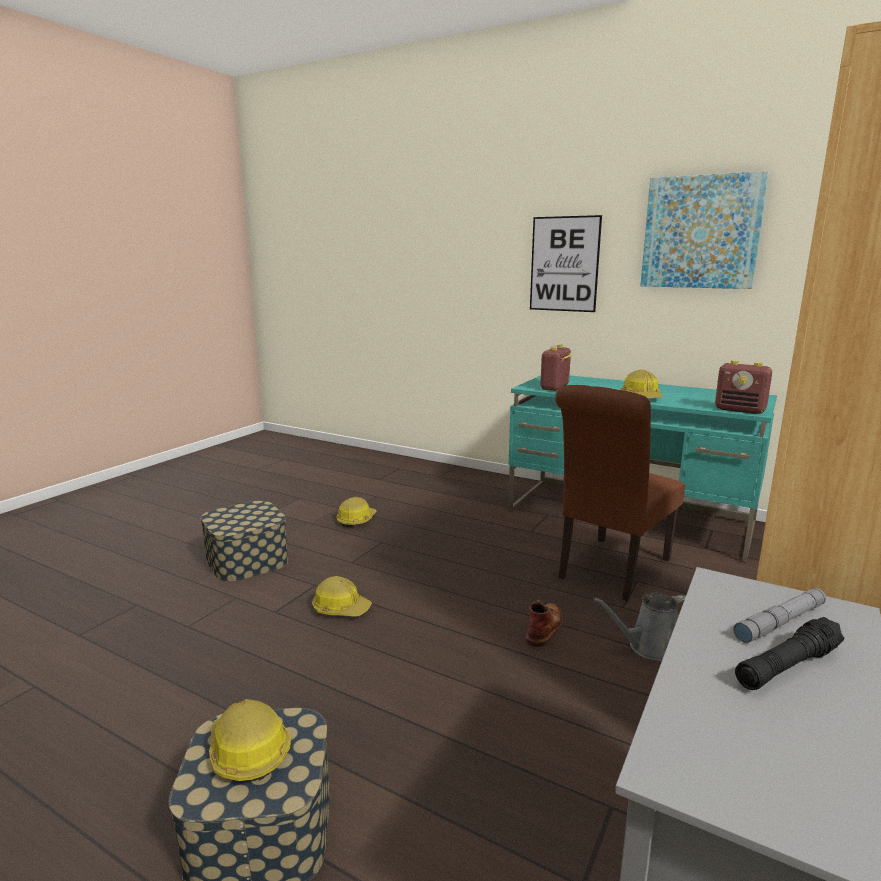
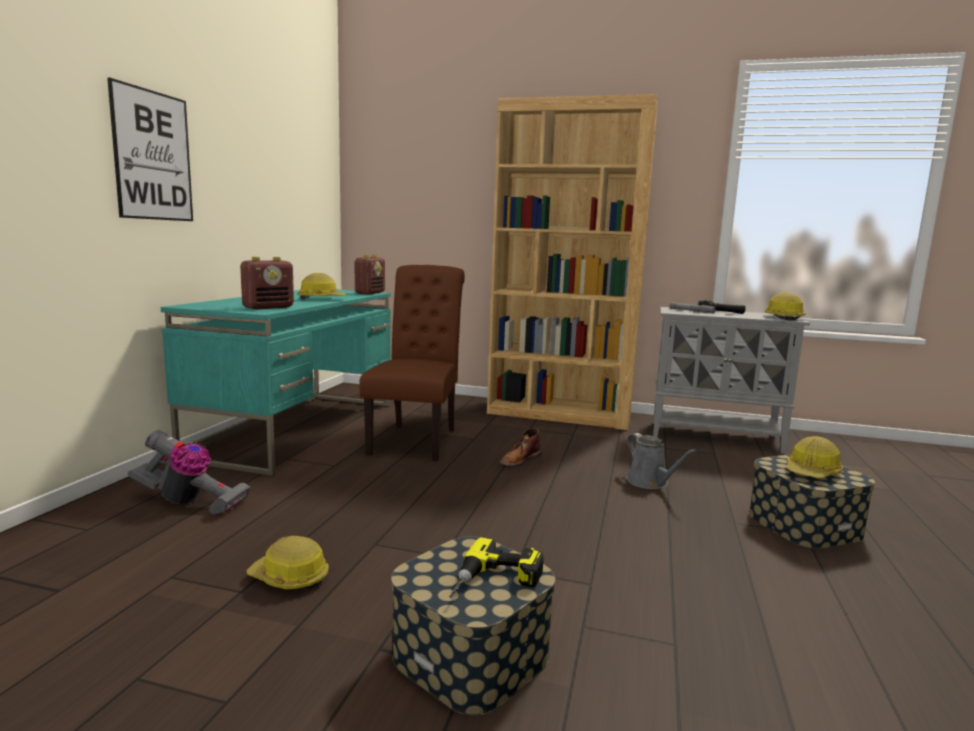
camera: 105 degrees left, 5 degrees down
hard hat [312,576,372,617] -> hard hat moved to [765,292,806,320]
brown boot [526,600,563,647] -> brown boot turned 60 degrees counterclockwise [500,428,542,467]
radio [540,344,573,391] -> radio turned 60 degrees counterclockwise [240,257,294,309]
brown chair [555,385,685,601] -> brown chair turned 105 degrees counterclockwise [360,265,465,461]
grey watering can [593,592,686,661] -> grey watering can moved to [626,433,696,489]
picture [640,171,769,289] -> none
none -> vacuum cleaner [128,430,251,514]
none -> power drill [449,537,543,598]

